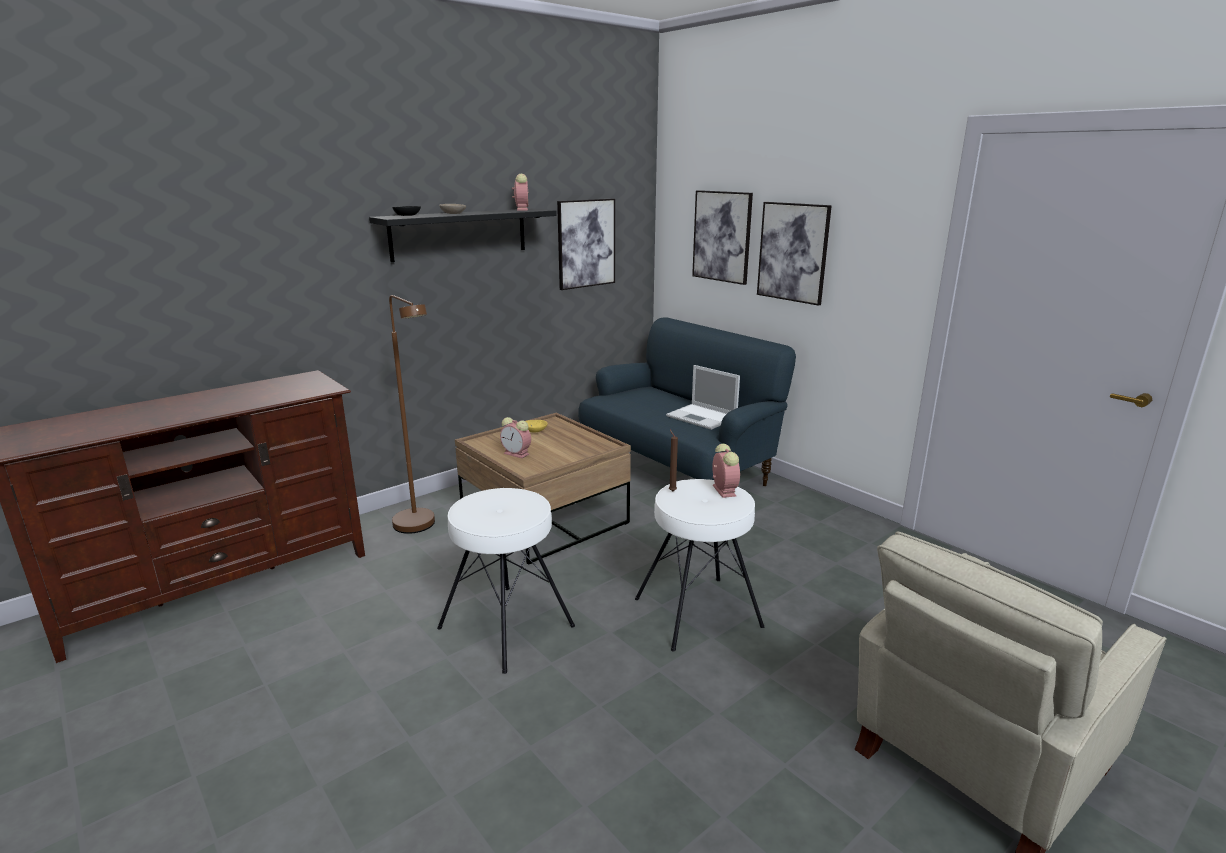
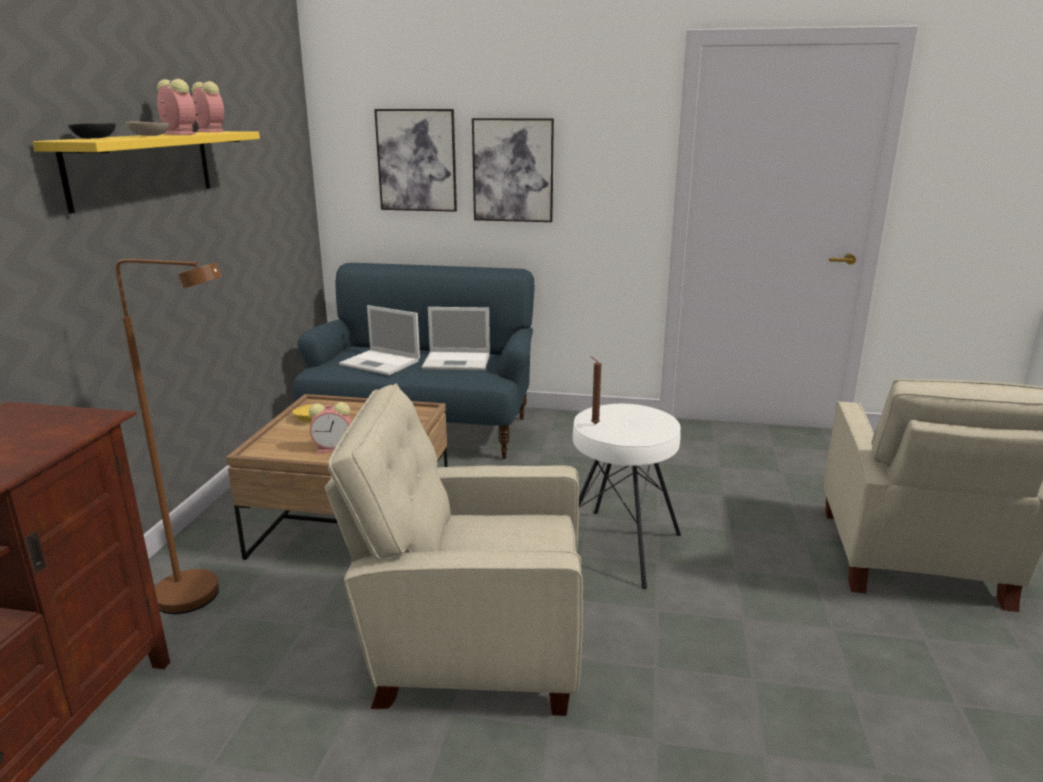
camera: 40 degrees left, 0 degrees up
black shelf [369,208,557,262] -> yellow shelf [33,131,260,214]
white stool [437,488,575,674] -> beige armchair [325,384,583,716]
picture [557,198,615,290] -> none
alarm clock [712,444,740,498] -> alarm clock moved to [157,79,196,135]
none -> laptop [339,305,420,375]

